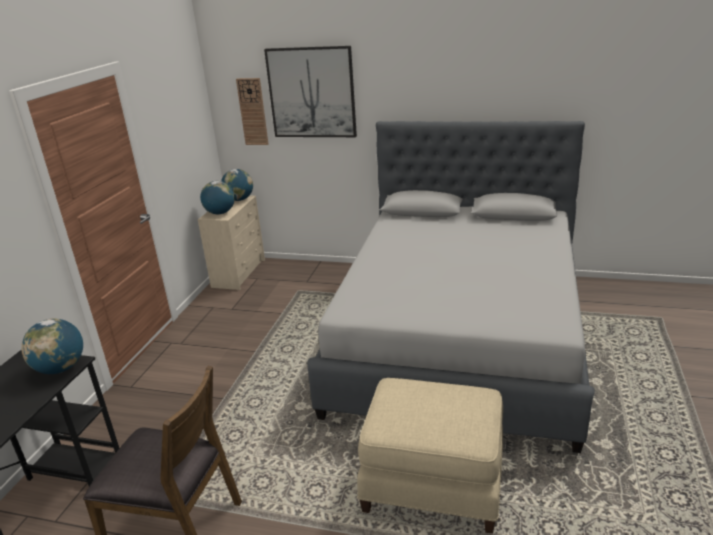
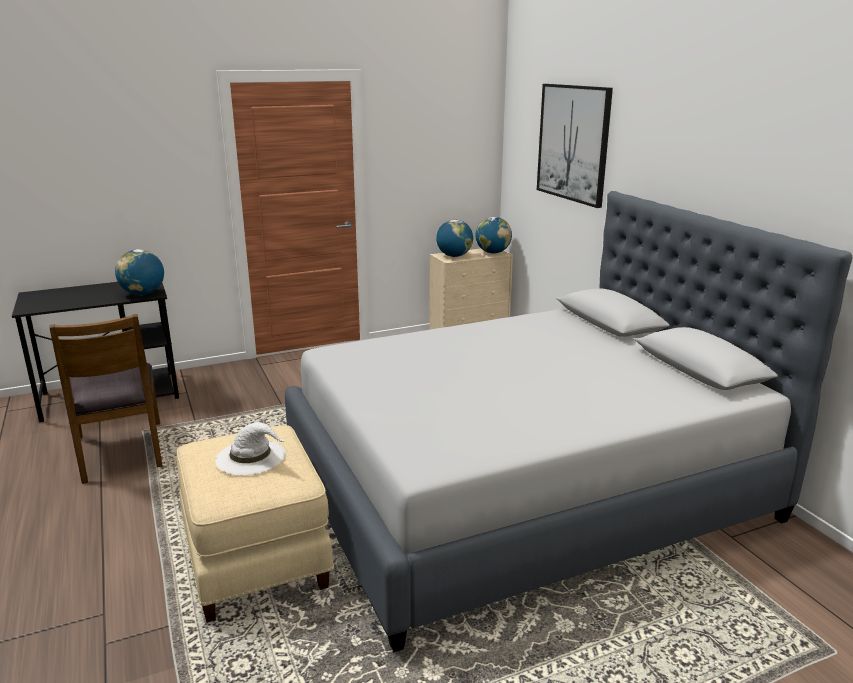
camera: 50 degrees right, 5 degrees down
wall clock [236,78,269,145] -> none
none -> white hat [215,422,286,475]

